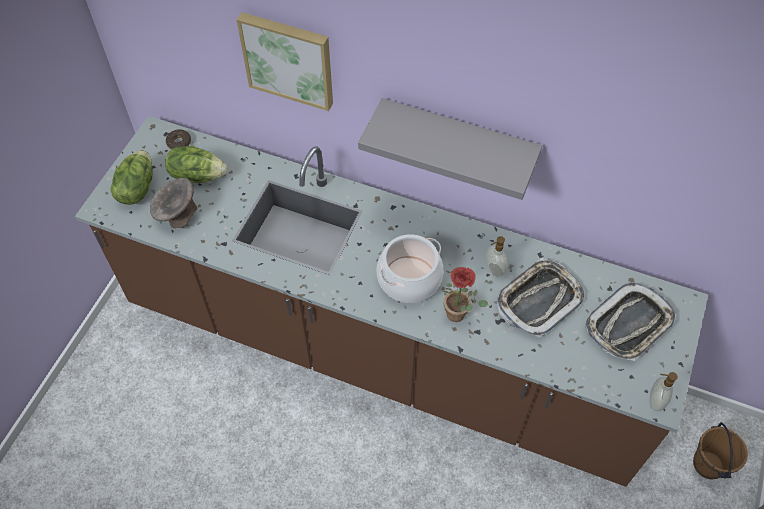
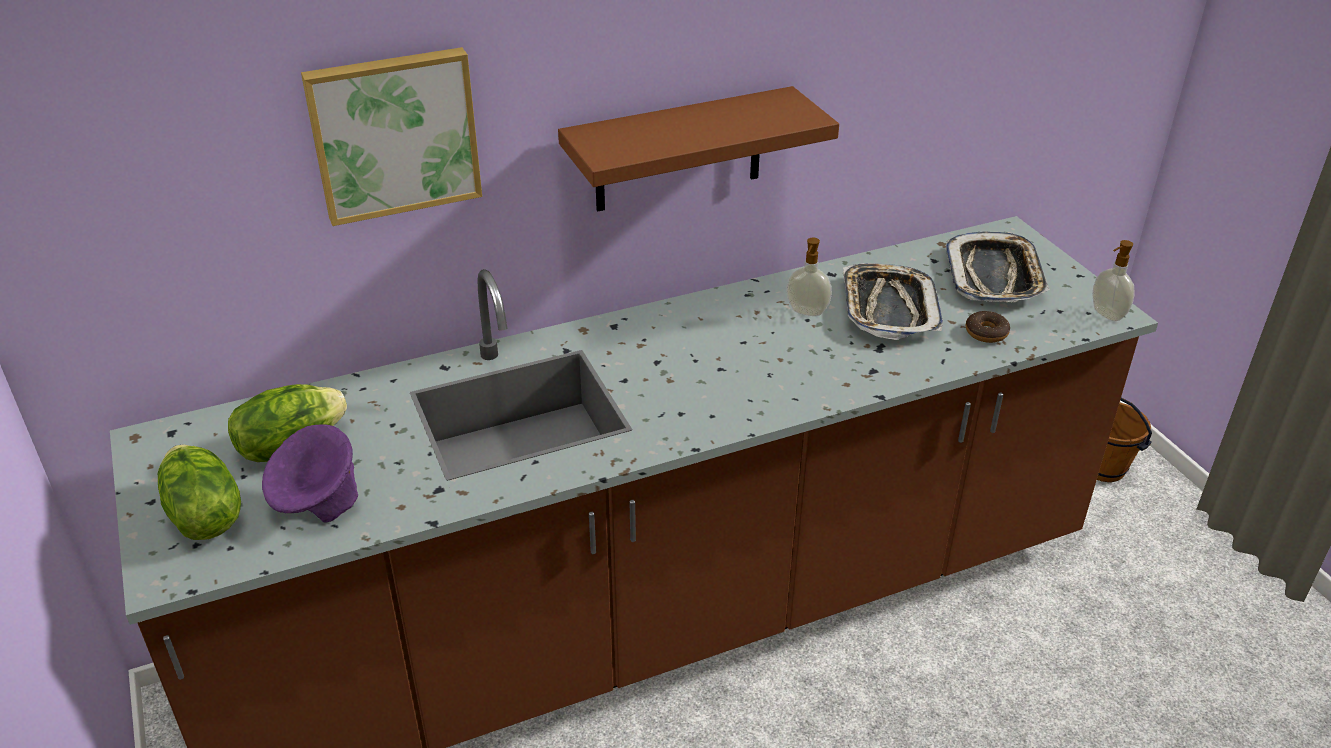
camera: 45 degrees left, 20 degrees down
grey bowl [150,178,197,228] -> purple bowl [262,424,358,522]
donut [166,129,191,149] -> donut moved to [966,310,1010,343]
grey shelf [358,98,542,200] -> brown shelf [558,86,839,211]
cooking pot [377,234,443,303] -> none
potted plant [443,267,488,322] -> none

